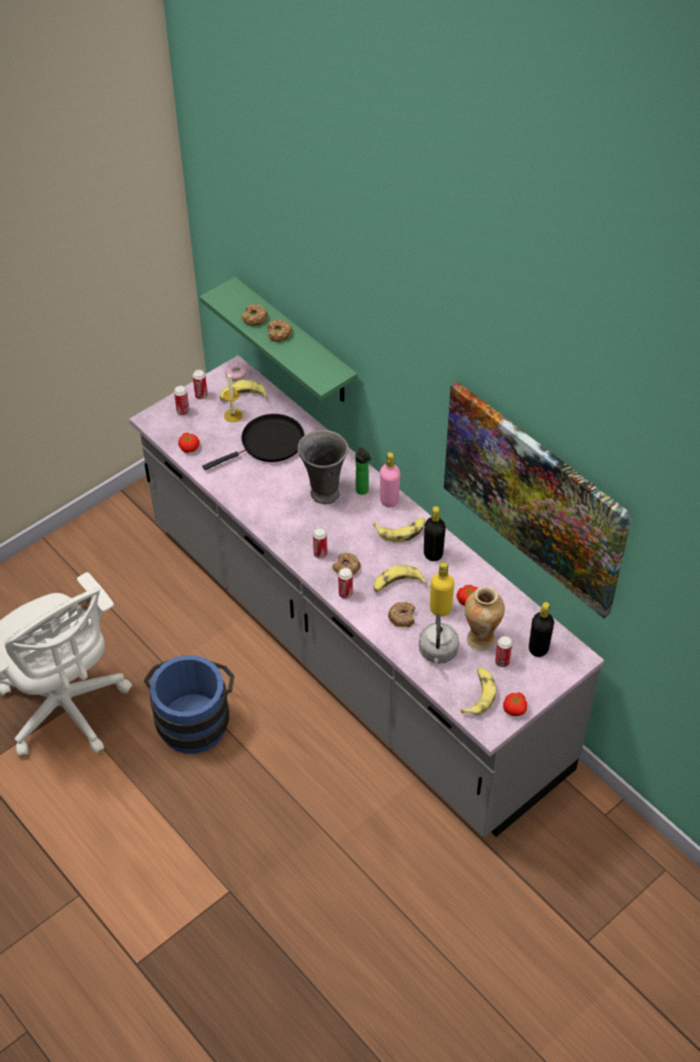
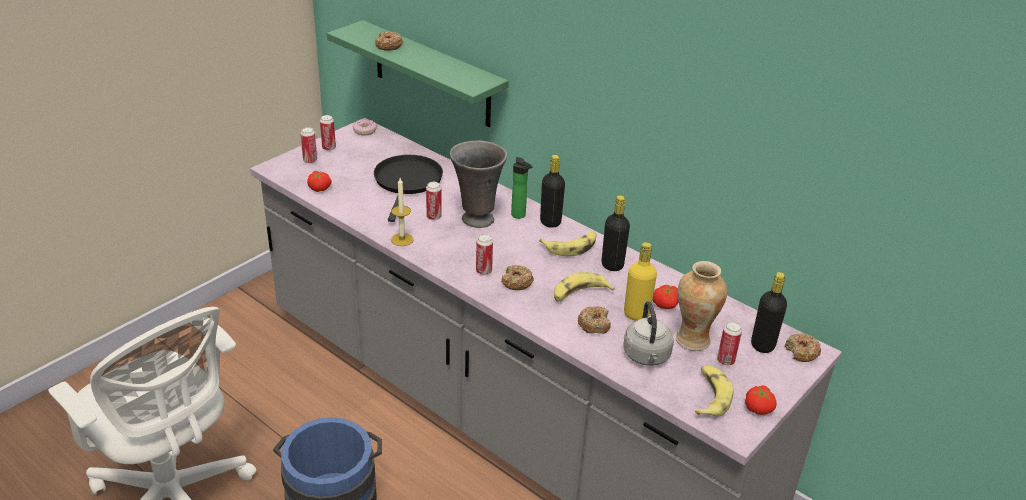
camera: 10 degrees left, 15 degrees down
black frying pan [203,414,304,470] -> black frying pan turned 45 degrees counterclockwise [374,155,443,222]
banana [220,380,268,401] -> none
candle [223,373,242,422] -> candle moved to [391,178,413,246]
donut [267,319,292,341] -> donut moved to [785,333,821,362]
can [338,568,353,599] -> can moved to [426,182,442,220]
pink bottle [380,452,400,507] -> black bottle [540,155,565,228]
picture [444,381,633,618] -> none

